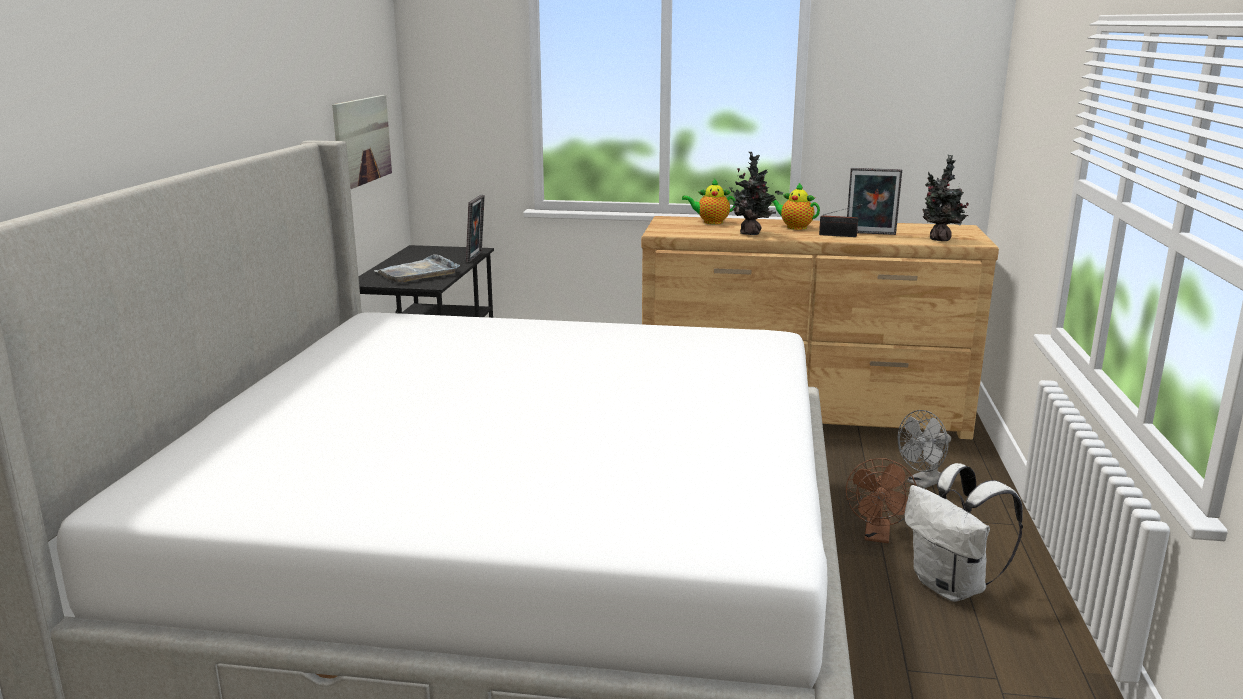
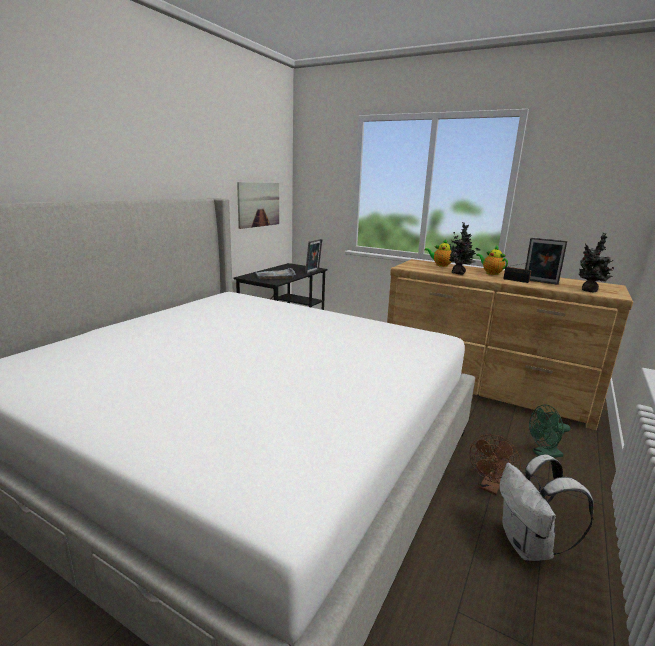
camera: 20 degrees right, 0 degrees up
grey fan [898,410,951,489] -> green fan [529,405,570,458]

